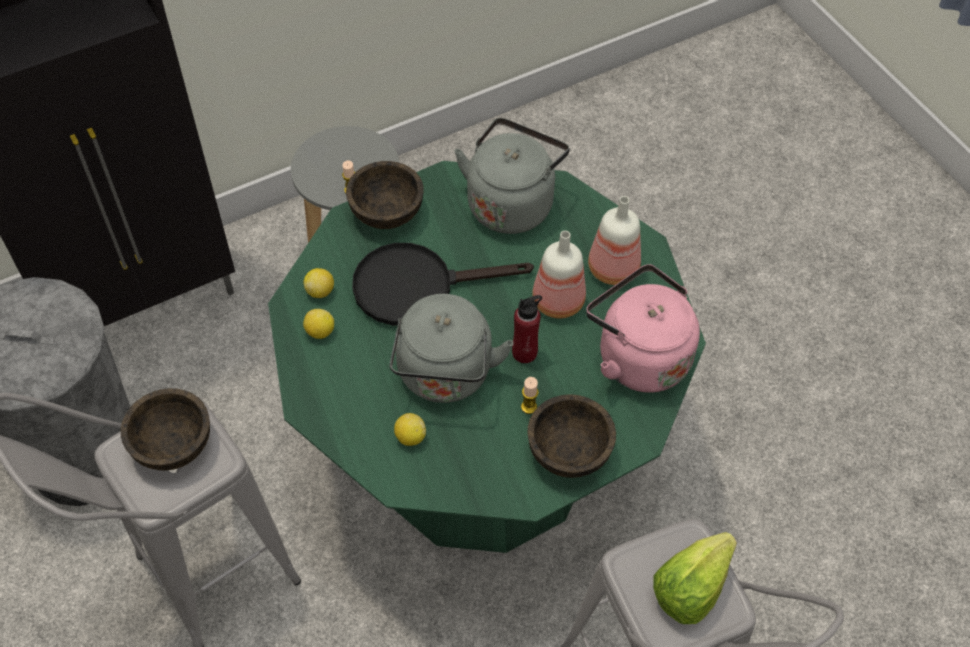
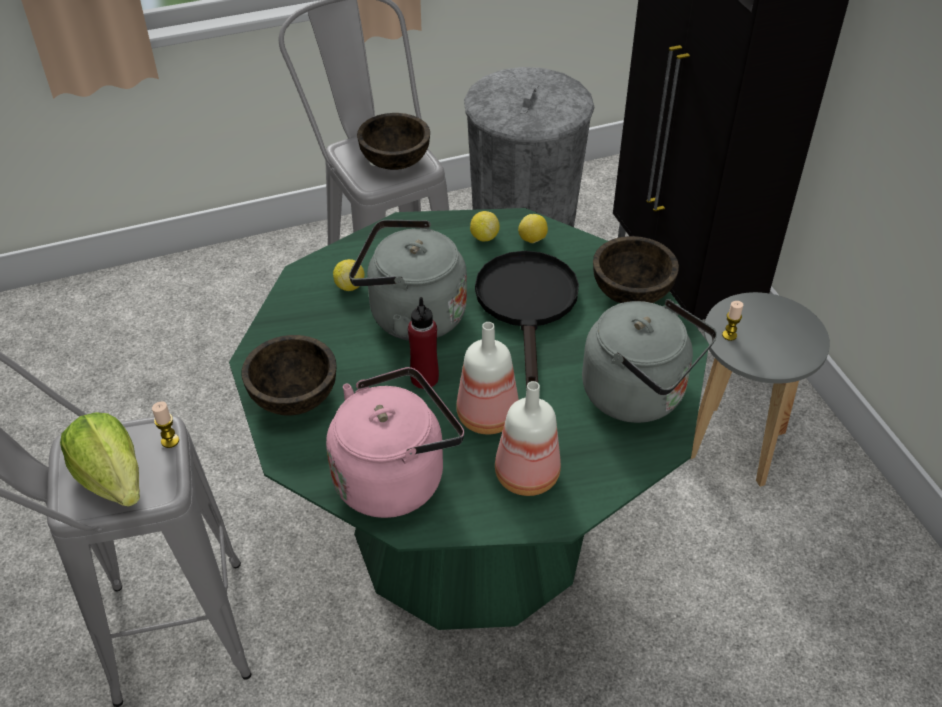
camera: 100 degrees right, 10 degrees down
candle [521,377,539,414] -> candle moved to [152,402,179,448]

